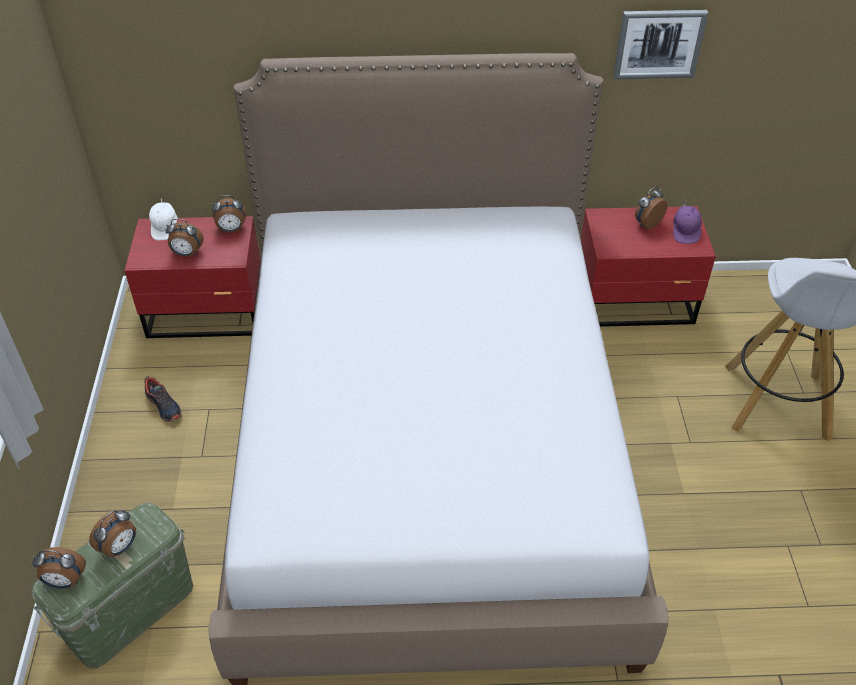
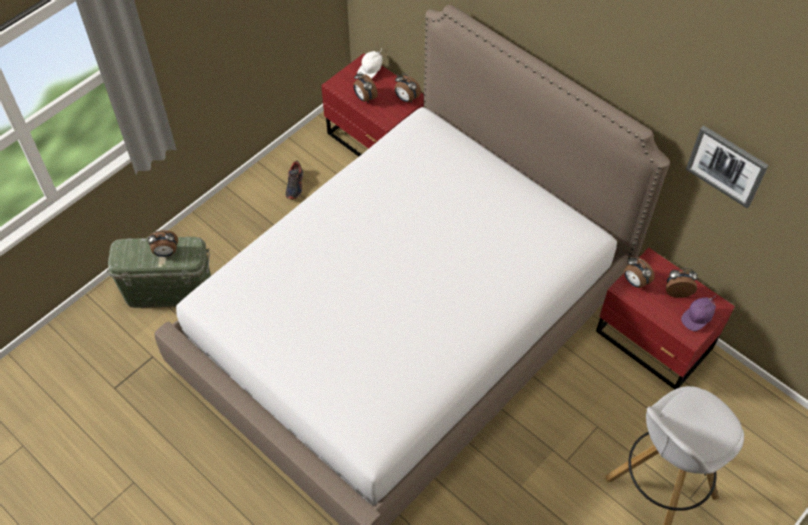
camera: 45 degrees right, 10 degrees up
alarm clock [32,547,86,589] -> alarm clock moved to [624,257,655,288]

